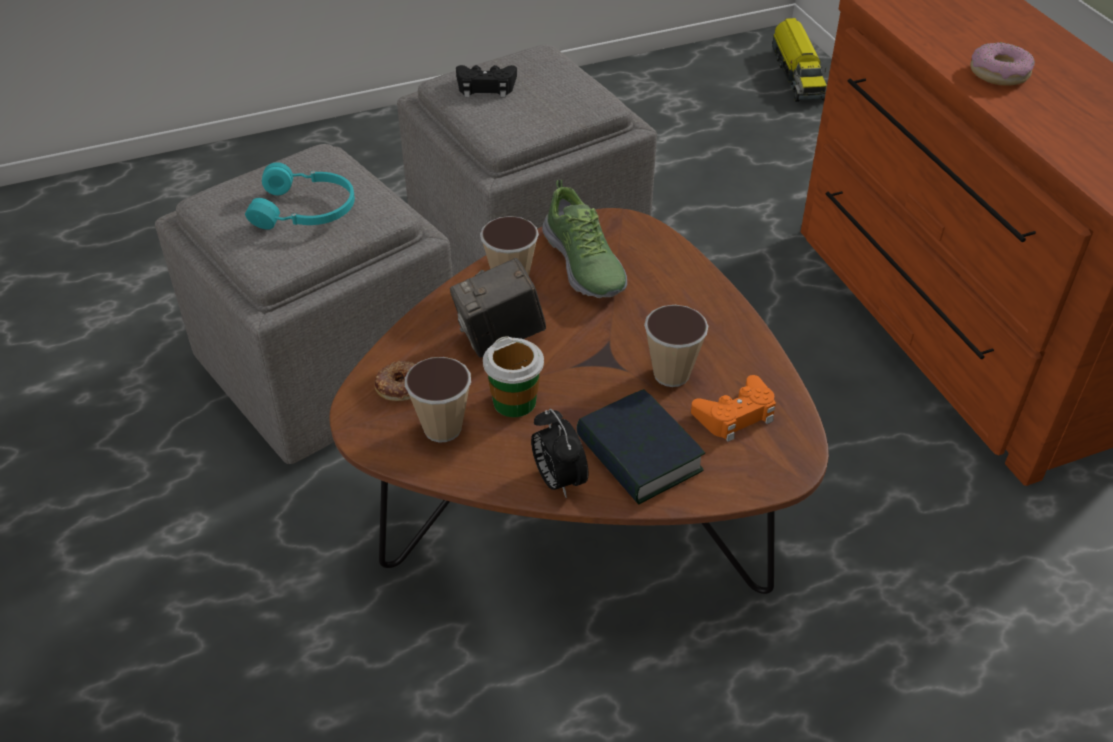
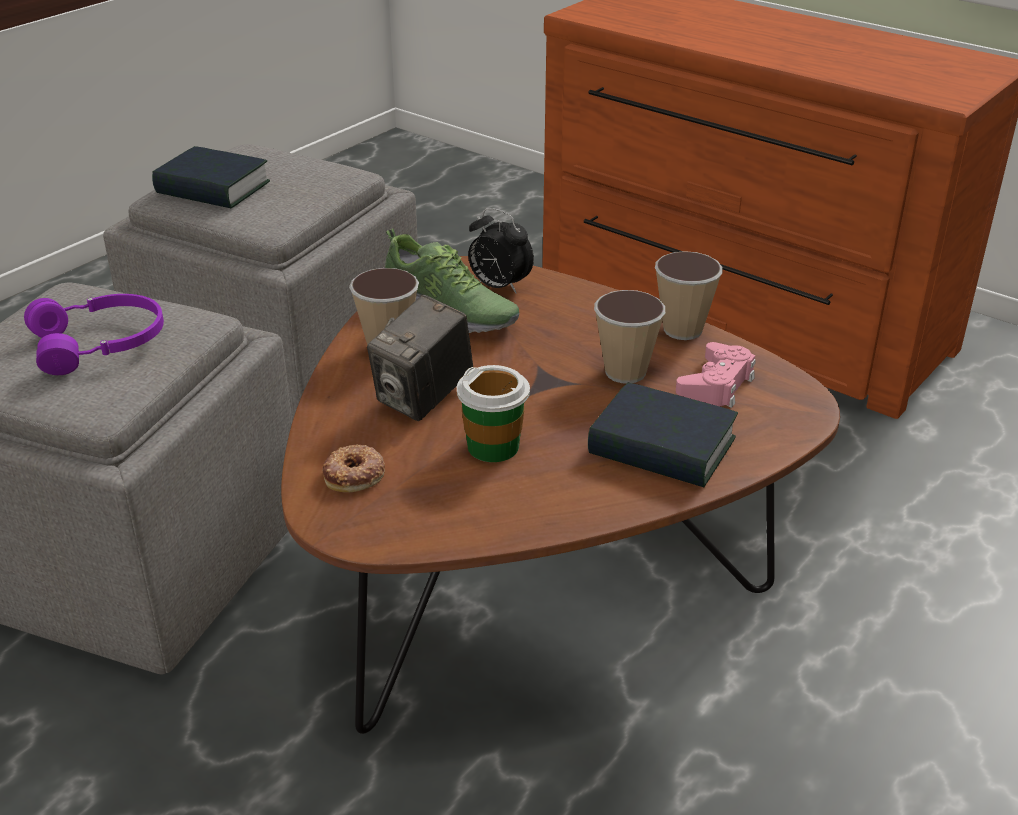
camera: 30 degrees left, 10 degrees down
turquoise headphones [245,162,355,230] -> purple headphones [24,294,164,375]
cup [405,357,471,443] -> cup moved to [655,251,723,340]
black game controller [456,65,517,97] -> book [152,146,270,209]
alarm clock [531,409,588,498] -> alarm clock moved to [468,208,534,294]
orange game controller [691,375,776,442] -> pink game controller [676,342,756,408]
toy truck [772,18,827,102] -> none
donut [970,42,1035,86] -> none

